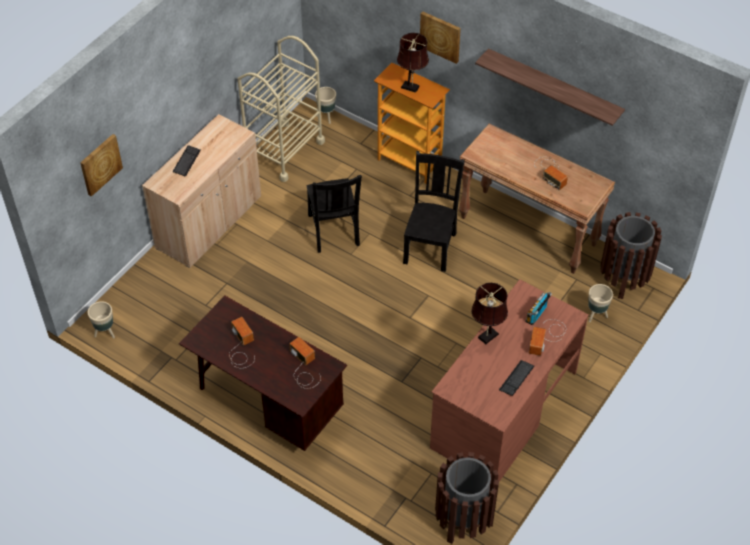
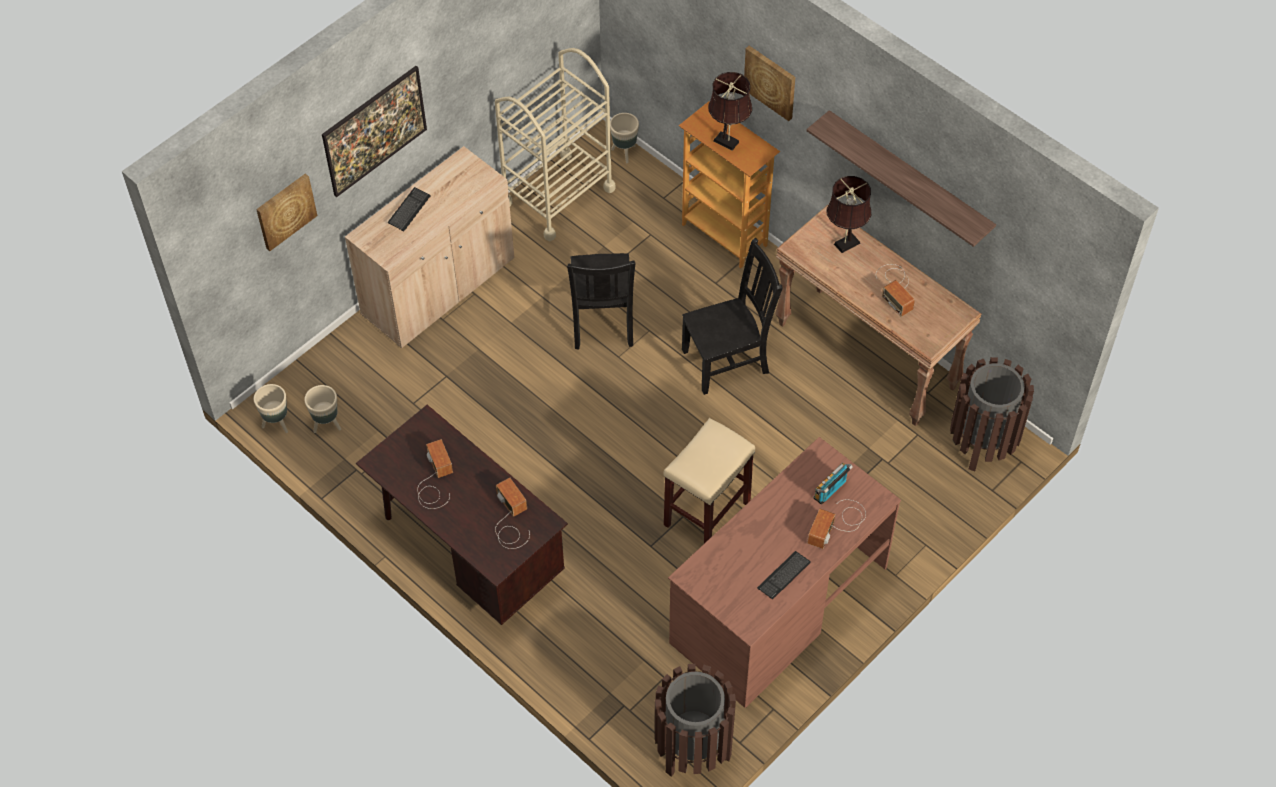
camera: 10 degrees right, 5 degrees up
black chair [403,151,465,272] -> black chair turned 45 degrees clockwise [682,238,783,395]
brown table lamp [471,283,508,344] -> brown table lamp moved to [827,176,871,253]
beige planter [588,284,613,322] -> beige planter moved to [304,385,341,433]
none -> picture [322,66,427,197]
none -> beige stool [664,418,755,543]

